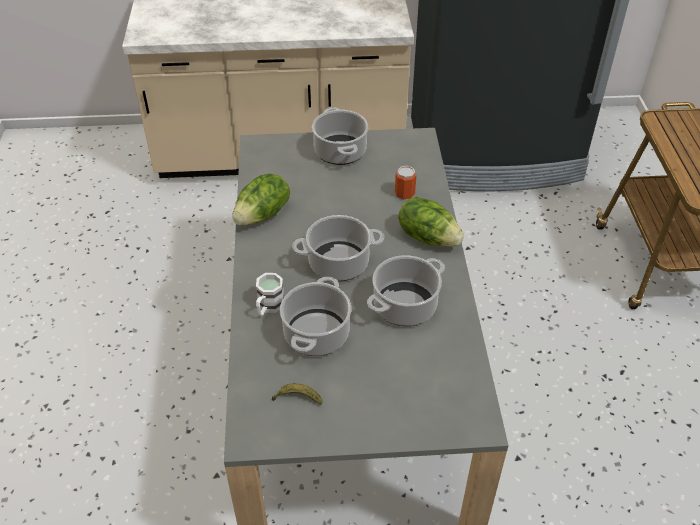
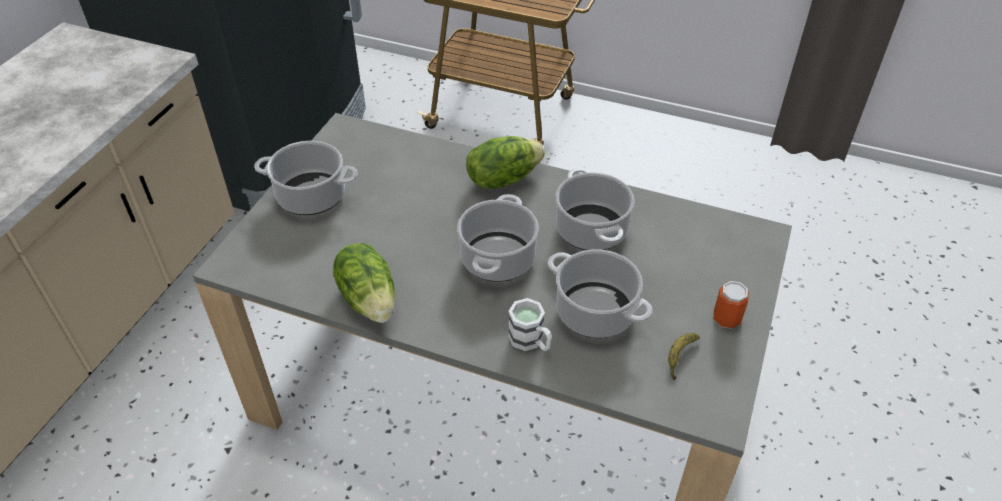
camera: 65 degrees left, 0 degrees up
can [395,165,416,200] -> can moved to [713,281,749,329]

